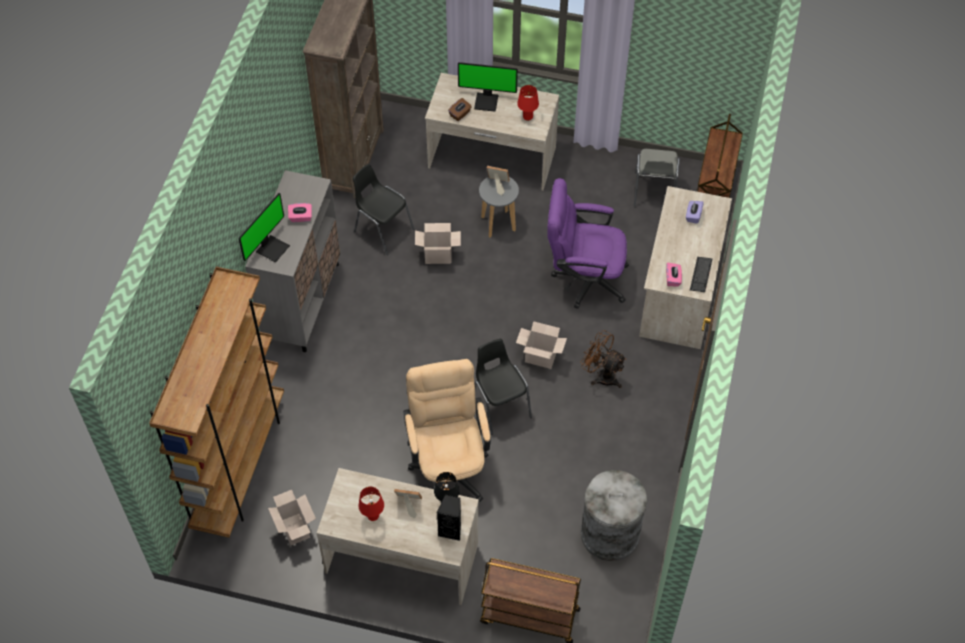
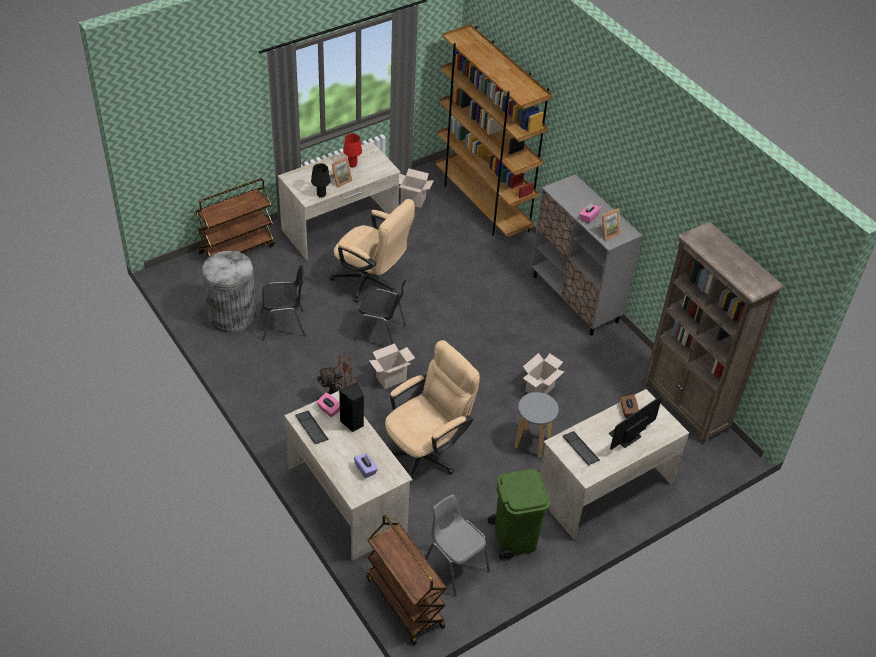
camera: 130 degrees right, 10 degrees down
monitor [239,193,290,262] -> none
black chair [353,164,414,255] -> black chair moved to [261,265,306,341]
black speaker [437,495,461,541] -> black speaker moved to [339,382,364,432]
picture frame [487,166,510,195] -> picture frame moved to [595,208,621,241]
red table lamp [517,85,539,121] -> keyboard [563,431,600,465]
purple office chair [547,178,629,309] -> beige office chair [385,340,480,485]
none -> green trash can [488,469,551,561]

